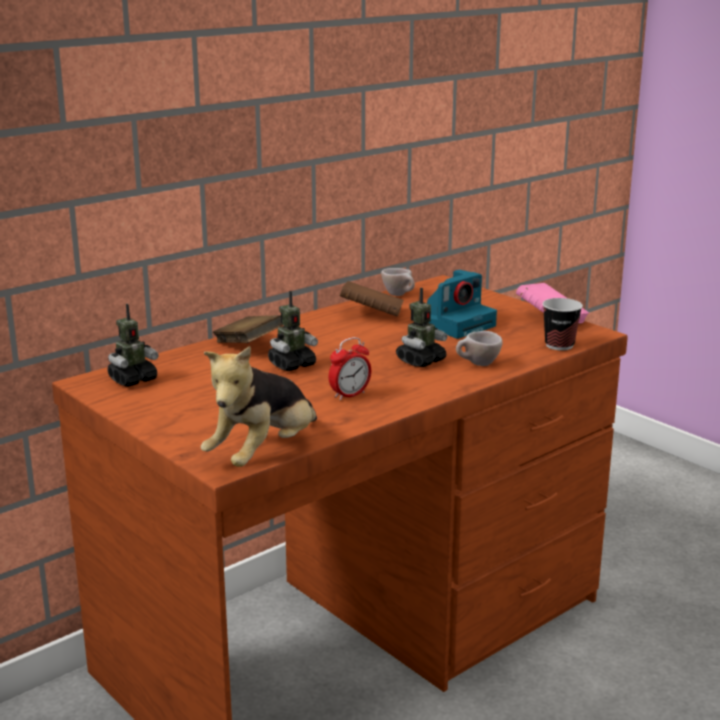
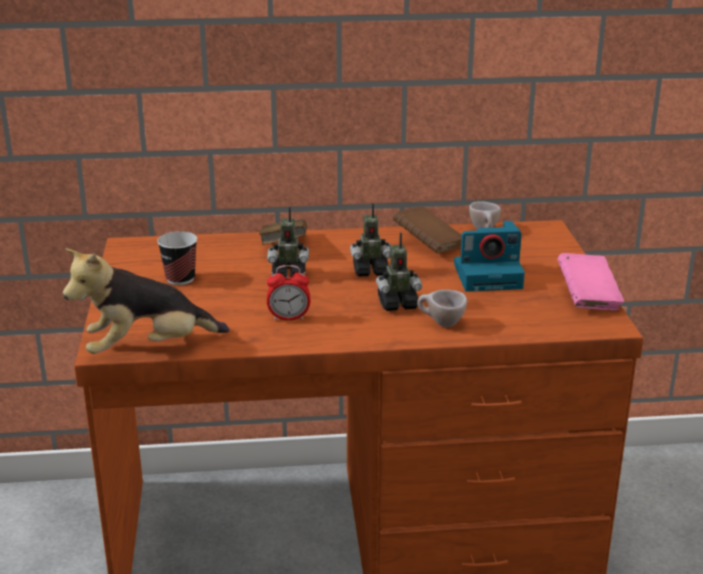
camera: 35 degrees right, 5 degrees up
toy robot [107,304,159,387] -> toy robot moved to [350,203,391,277]
cup [542,298,583,351] -> cup moved to [157,231,197,285]

